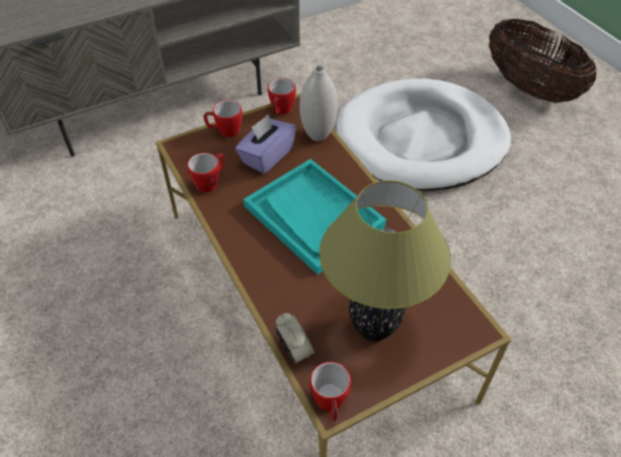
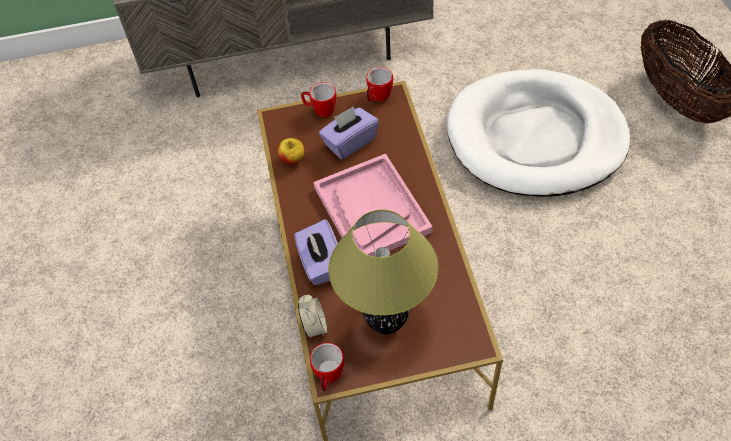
camera: 20 degrees right, 5 degrees up
mug [187,153,224,193] -> apple [278,138,304,165]
turquoise tray [243,159,386,275] -> pink tray [313,154,433,257]
white vase [300,65,337,141] -> none
none -> purple tissue box [294,219,338,285]

